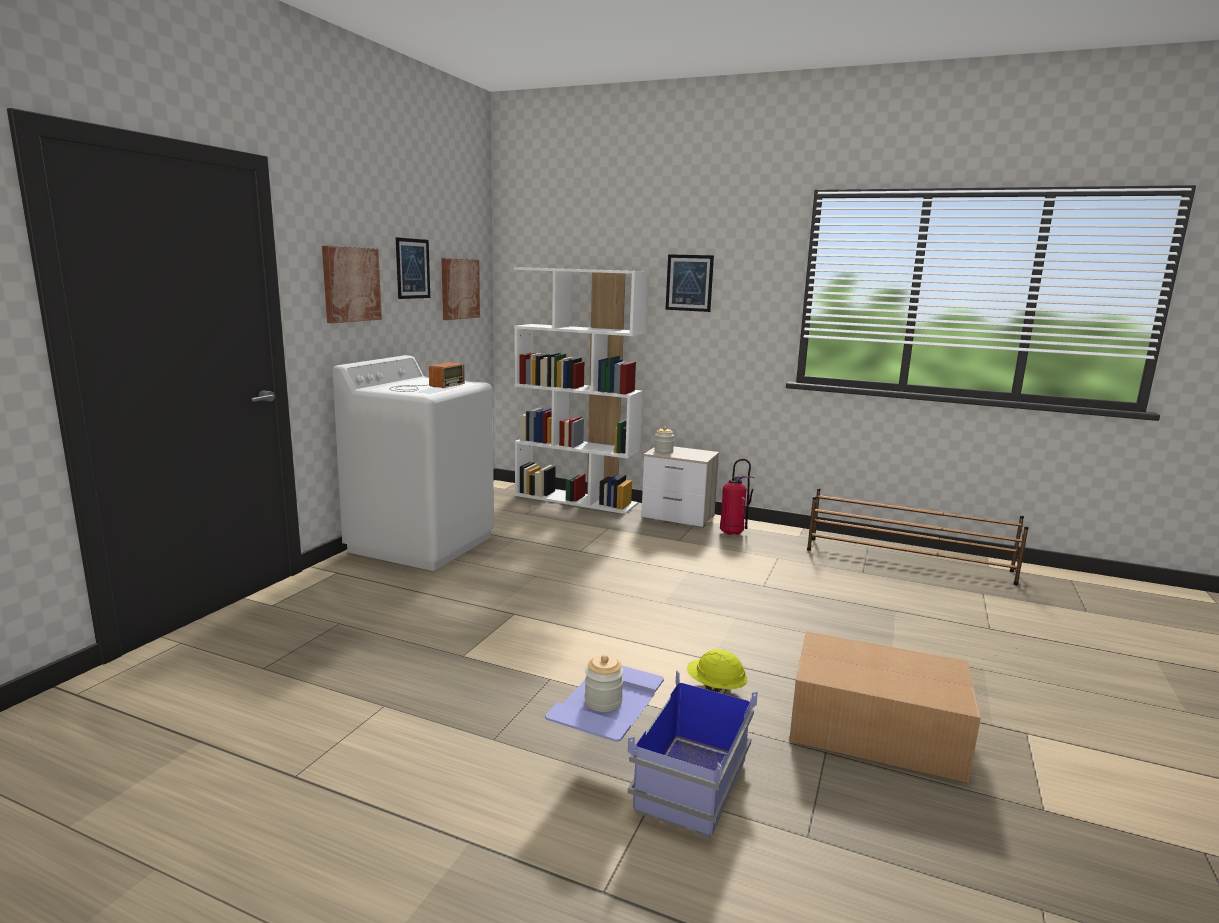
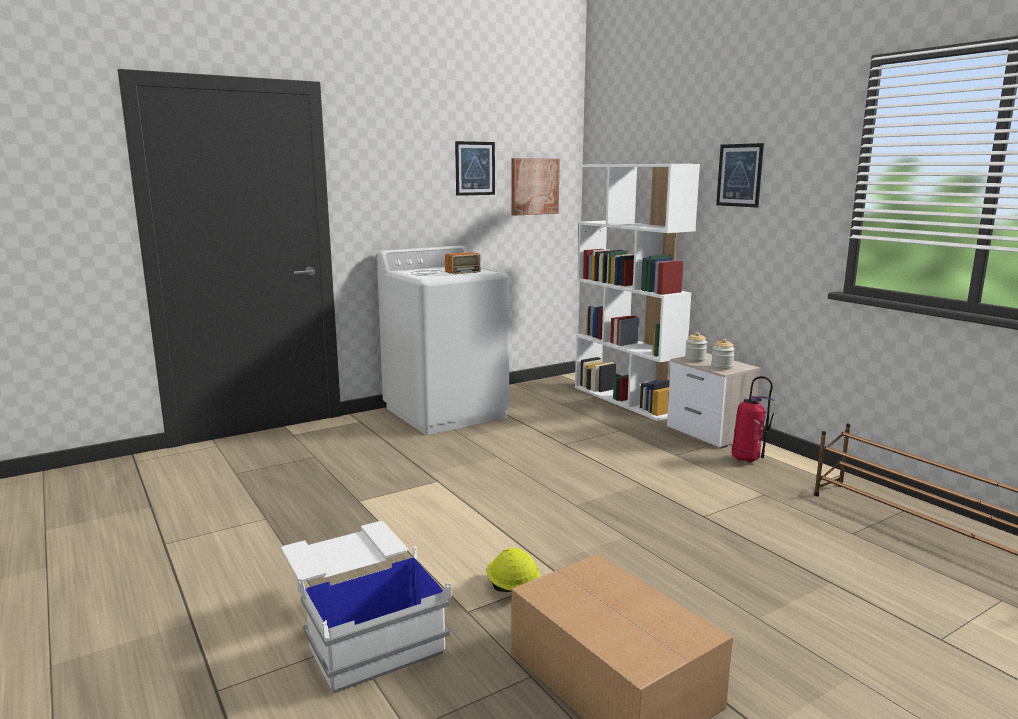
camera: 35 degrees right, 0 degrees up
picture [322,246,382,323] -> none
blue storage box [545,665,758,838] -> white storage box [281,521,452,693]
jar [585,655,624,712] -> jar moved to [711,339,735,370]

